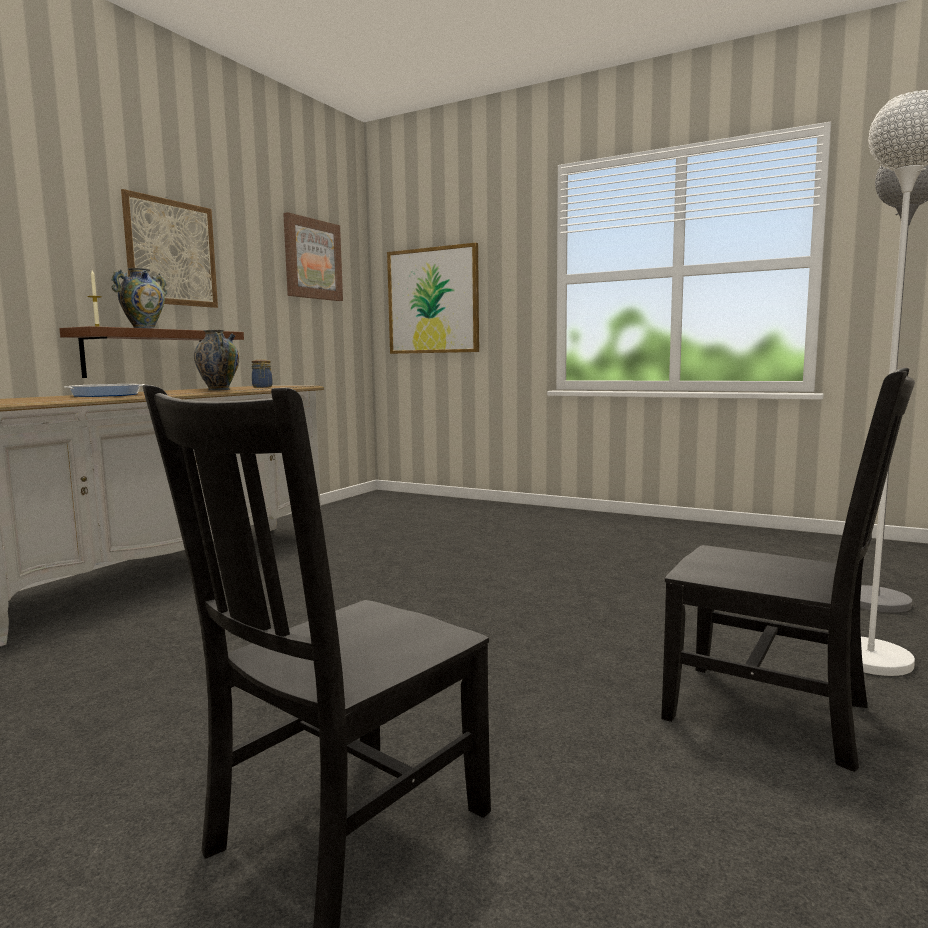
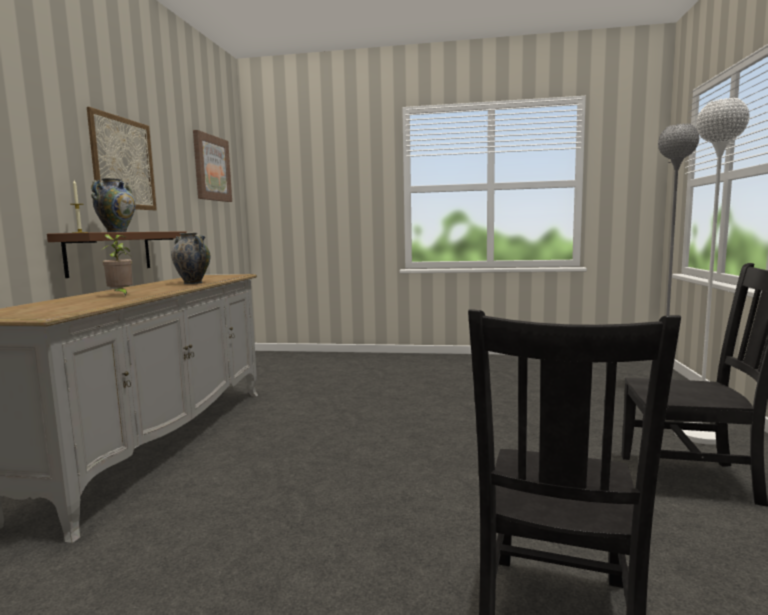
camera: 20 degrees left, 0 degrees up
frying pan [64,384,145,397] -> potted plant [101,234,132,296]
jar [252,360,273,388] -> none
picture [387,243,479,354] -> none

